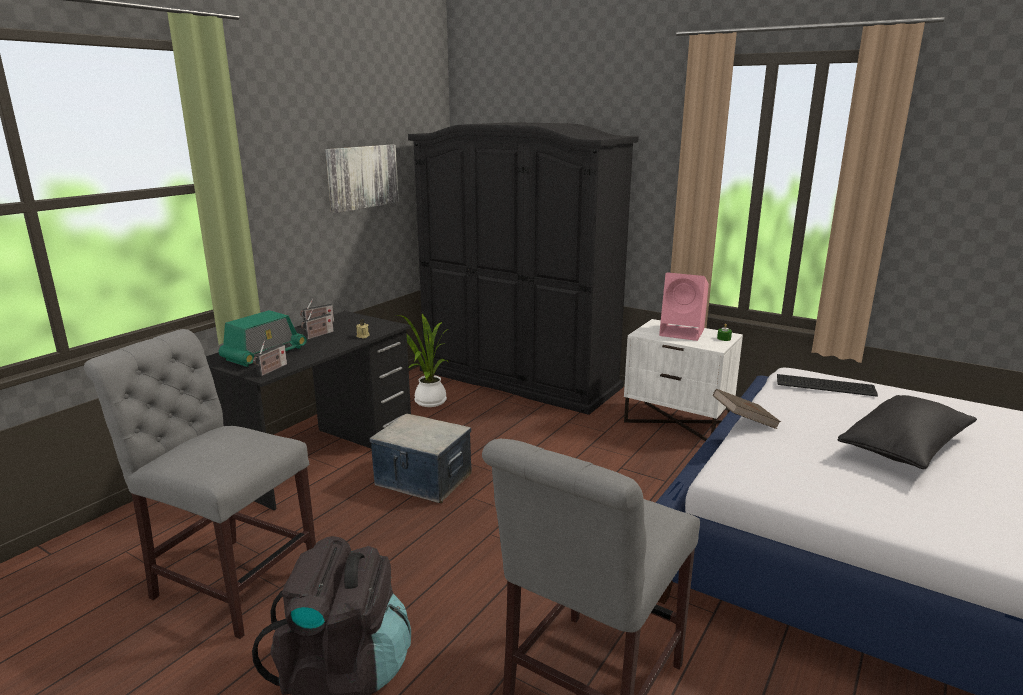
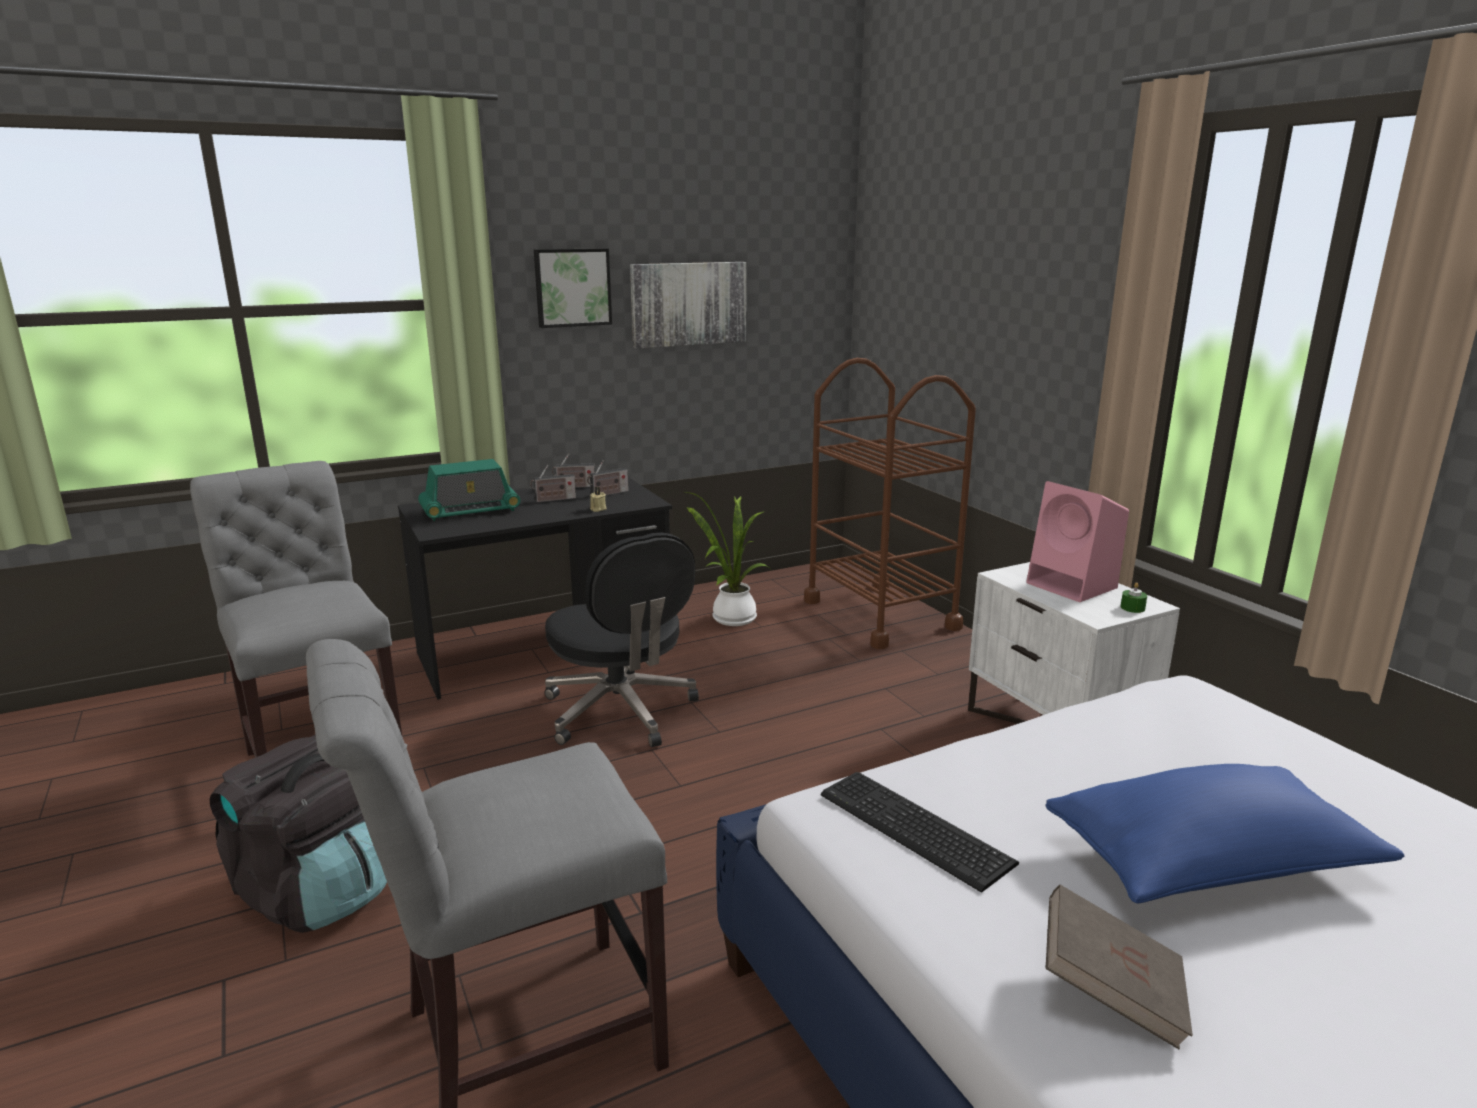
camera: 30 degrees right, 0 degrees up
radio [253,340,287,376] -> radio moved to [587,460,629,496]
storage box [369,414,472,503] -> black office chair [544,532,699,747]
black wardrobe [408,122,639,415] -> brown cart [804,358,976,649]
brown book [713,389,781,429] -> brown book moved to [1046,885,1193,1049]
keyboard [777,374,878,397] -> keyboard moved to [821,772,1019,893]
black pillow [838,395,977,469] -> blue pillow [1045,764,1404,903]
none -> picture [534,248,612,328]

